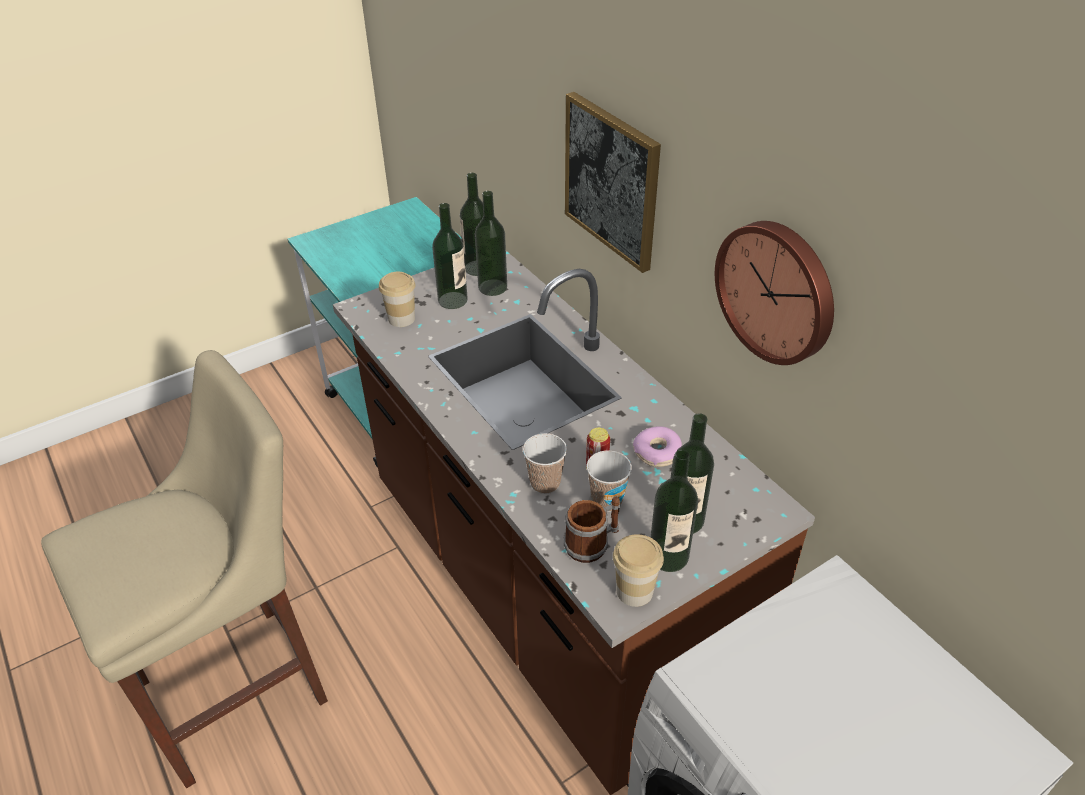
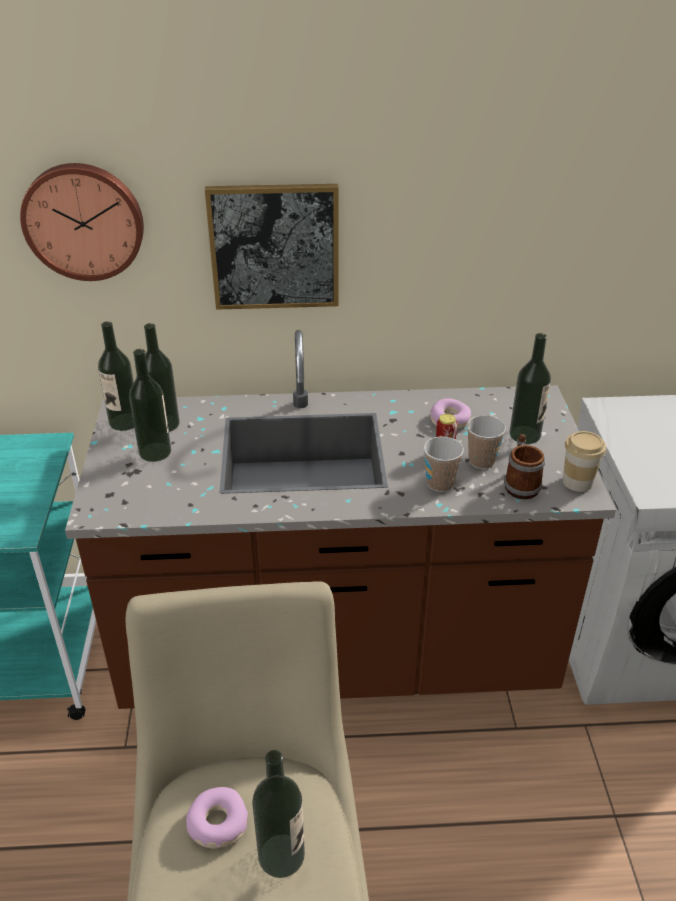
camera: 60 degrees left, 5 degrees down
cup [379,272,416,327] -> none
bottle [650,449,698,572] -> bottle moved to [252,750,305,878]
wall clock [715,221,834,365] -> wall clock moved to [20,163,144,281]
none -> donut [186,787,248,848]

